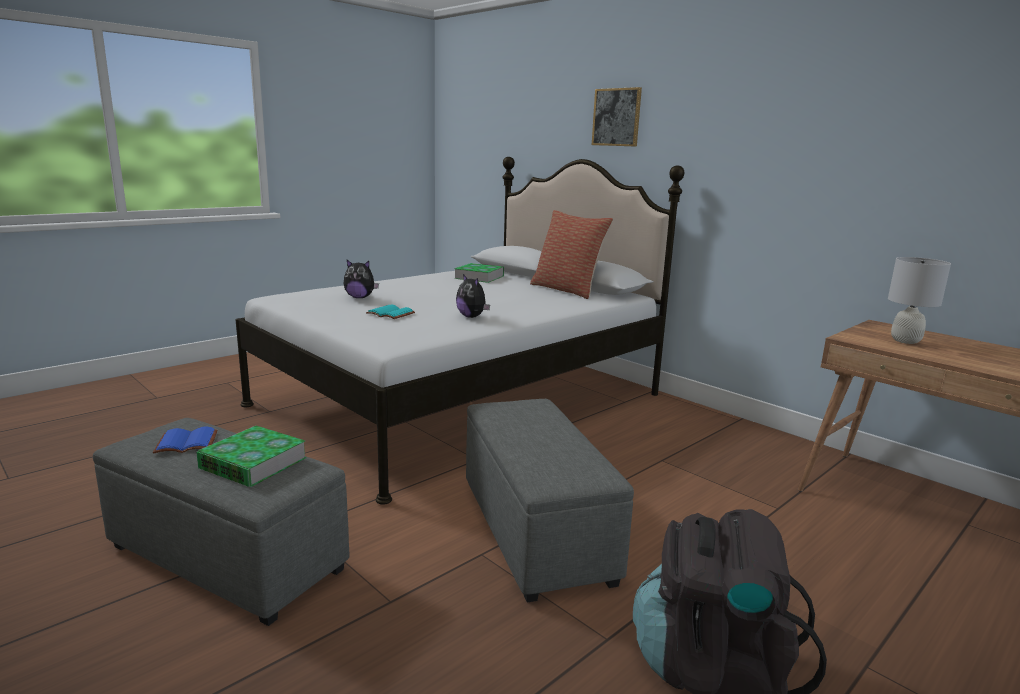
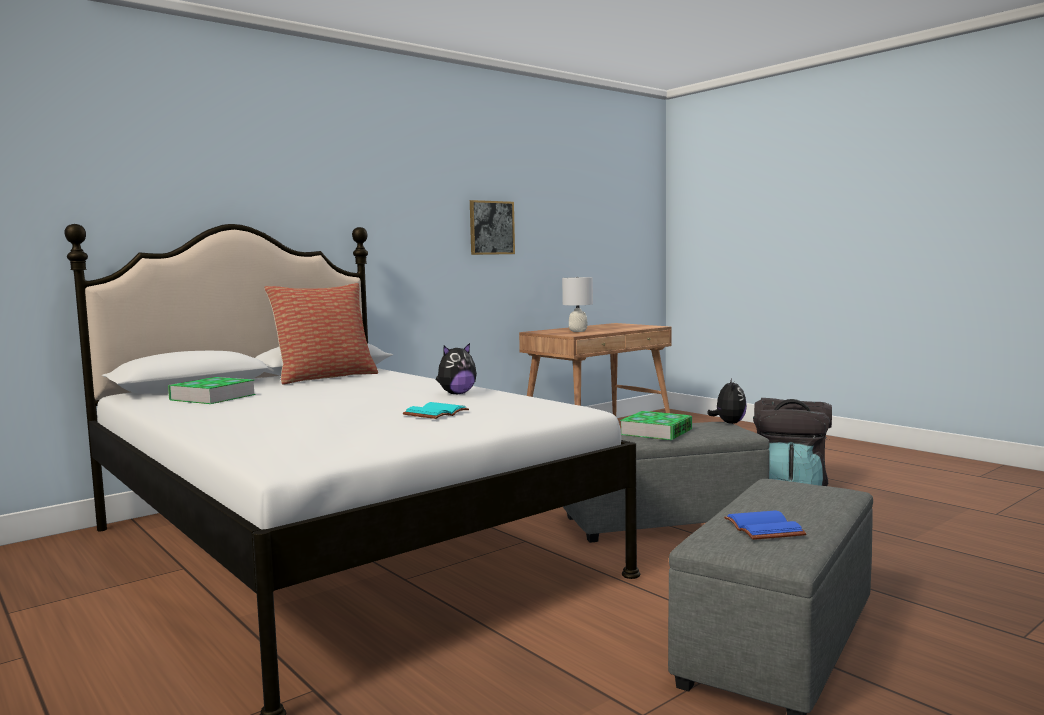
camera: 85 degrees left, 10 degrees down
book [196,426,307,487] -> book moved to [620,411,692,440]
plush toy [343,260,379,298] -> plush toy moved to [707,378,747,424]
picture [592,87,642,147] -> picture moved to [470,200,515,255]

